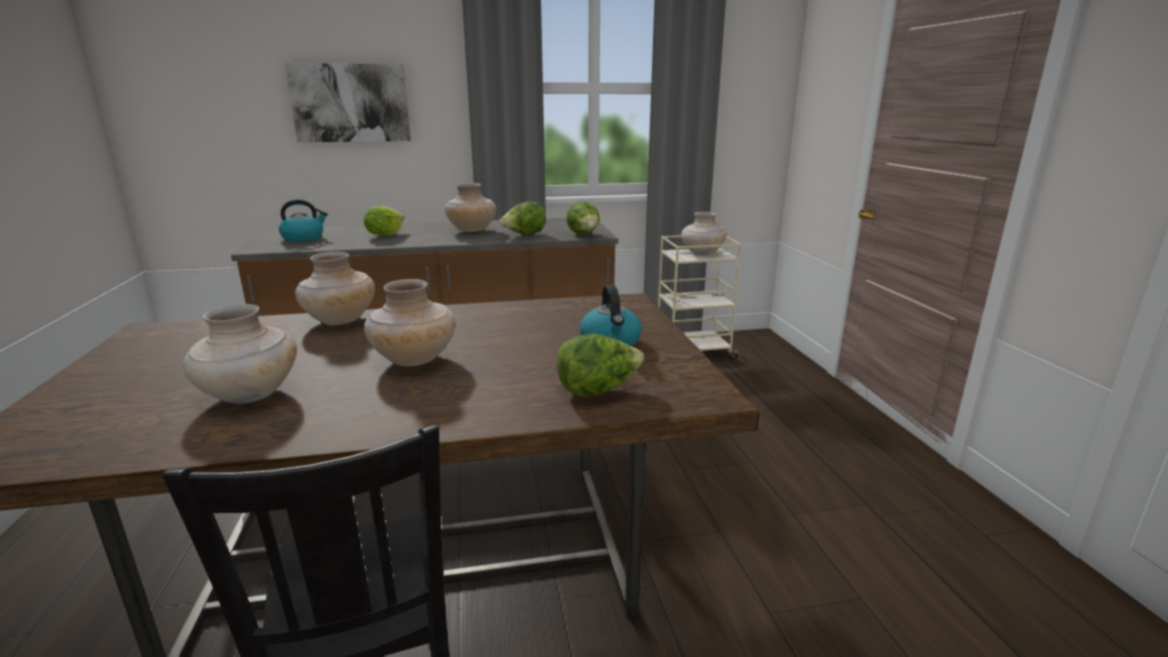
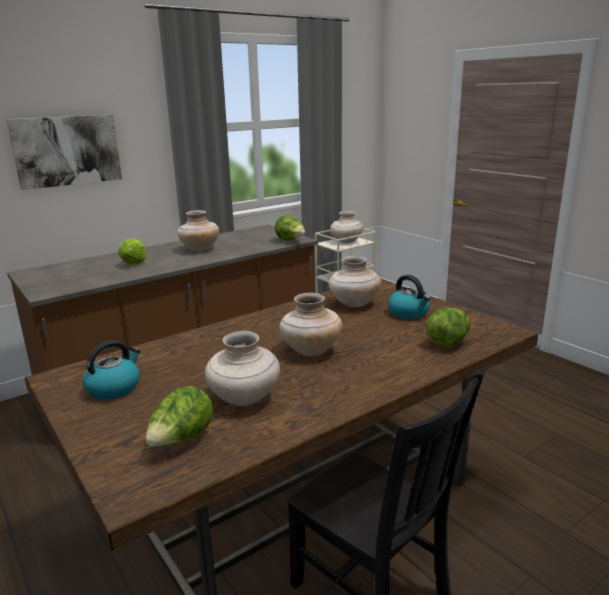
camera: 25 degrees left, 0 degrees up
kettle [279,199,328,242] -> kettle moved to [82,340,140,400]
beige vase [295,252,375,325] -> beige vase moved to [329,256,381,307]
lettuce [499,202,546,235] -> lettuce moved to [146,386,213,447]

